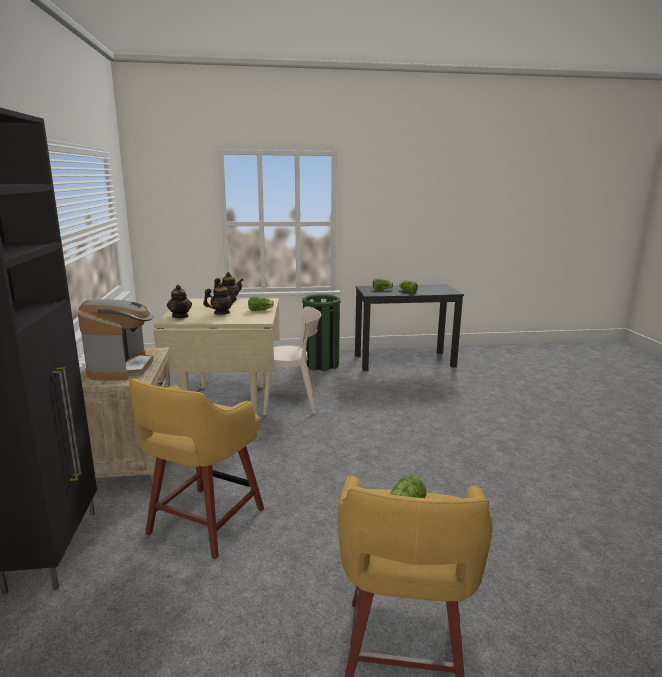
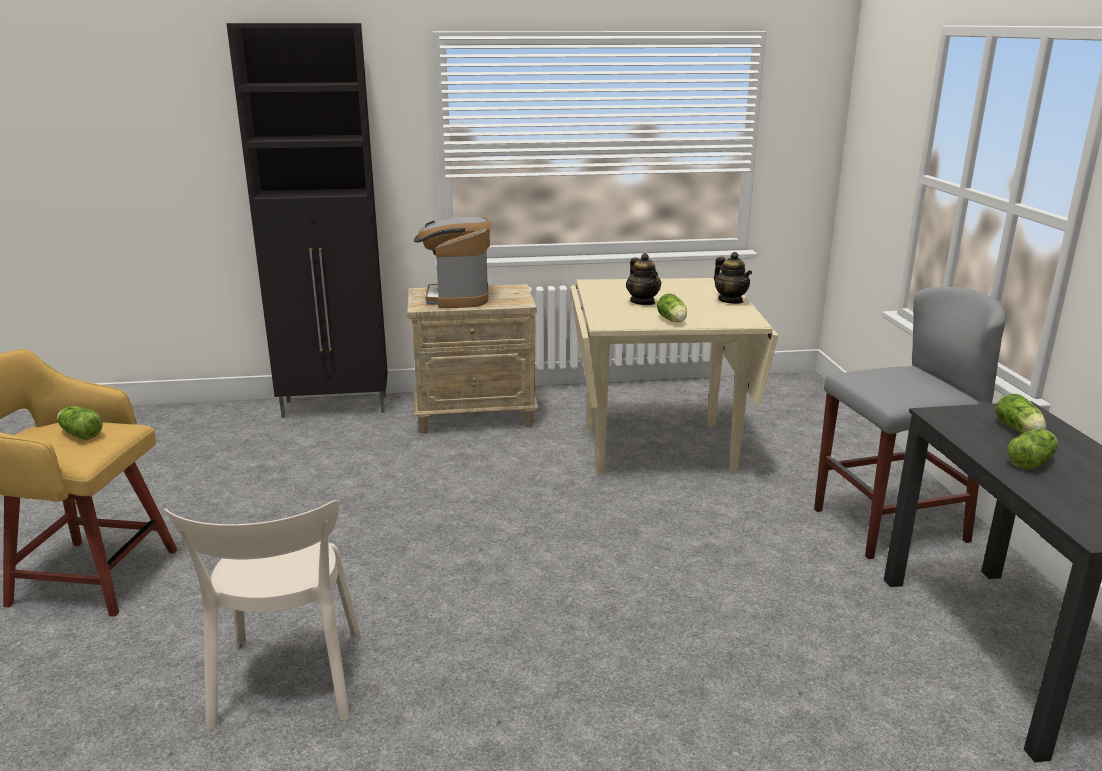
camera: 90 degrees right, 5 degrees up
coffee machine [78,299,154,381] -> coffee machine turned 90 degrees clockwise [414,217,492,308]
yellow stool [129,378,264,559] -> none
teapot [167,285,192,318] -> none
beige chair [263,306,321,415] -> beige chair moved to [164,500,362,730]
green trash can [302,294,341,371] -> grey stool [814,287,1006,559]

